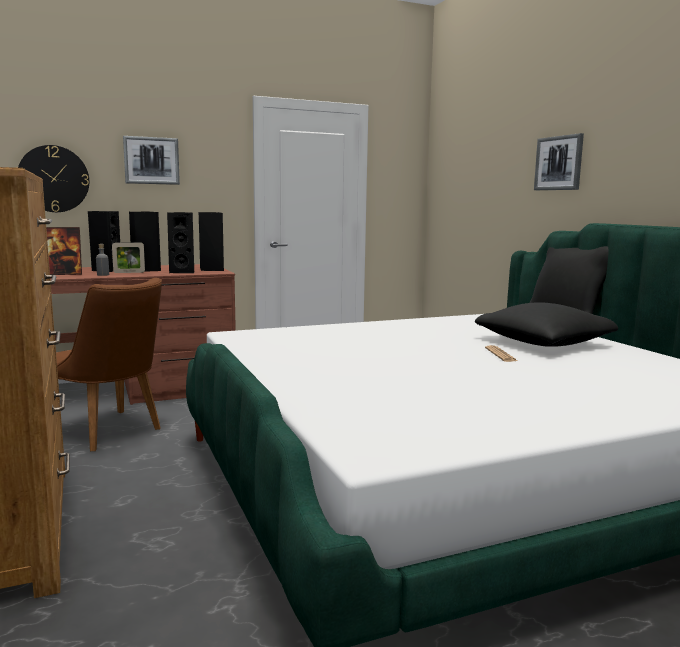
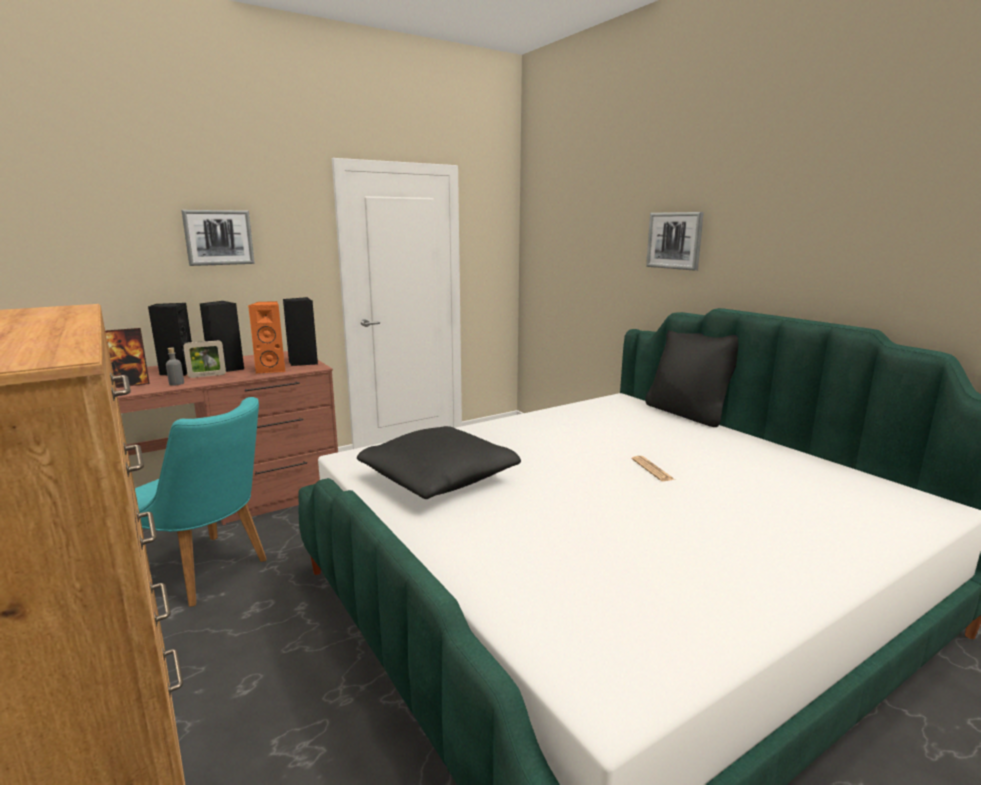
camera: 10 degrees left, 5 degrees up
wall clock [18,145,89,212] -> none
brown chair [56,278,162,451] -> turquoise chair [135,397,267,607]
black speaker [167,212,195,273] -> orange speaker [248,301,285,373]
black pillow [475,302,618,347] -> black pillow moved to [357,426,521,499]

